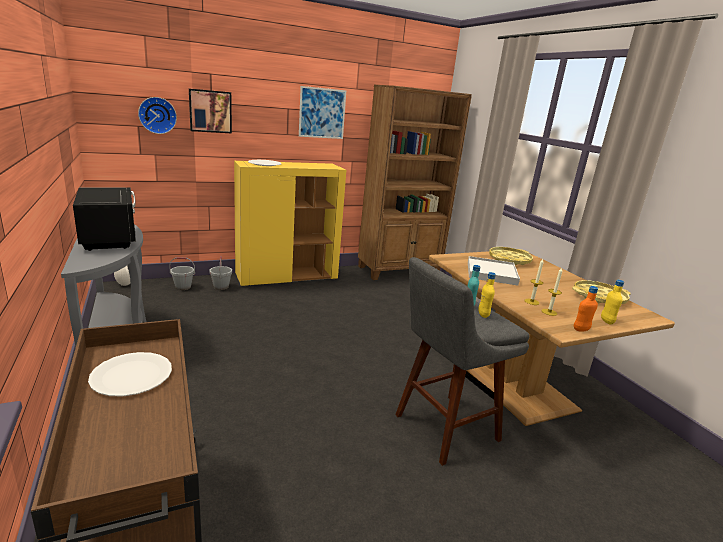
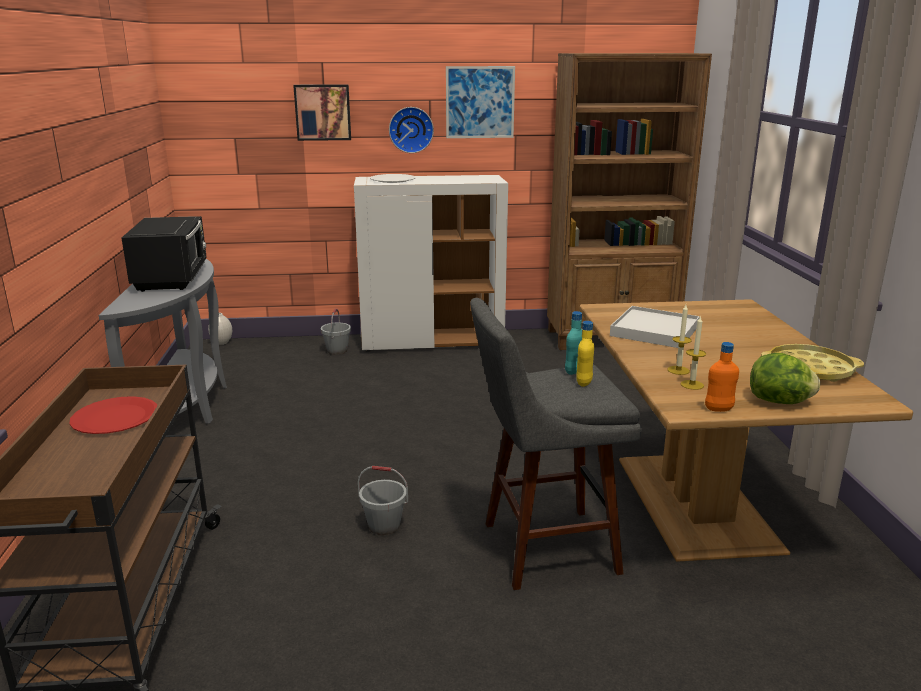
camera: 20 degrees right, 0 degrees up
white plate [88,352,172,396] -> red plate [69,396,157,434]
wall clock [138,97,177,134] -> wall clock moved to [389,107,434,153]
grey bucket [169,257,195,290] -> grey bucket moved to [358,466,408,535]
yellow cabinet [234,161,346,287] -> white cabinet [354,175,508,352]
yellow tray [489,247,533,265] -> none
yellow bottle [601,280,624,325] -> lettuce [750,353,820,404]

